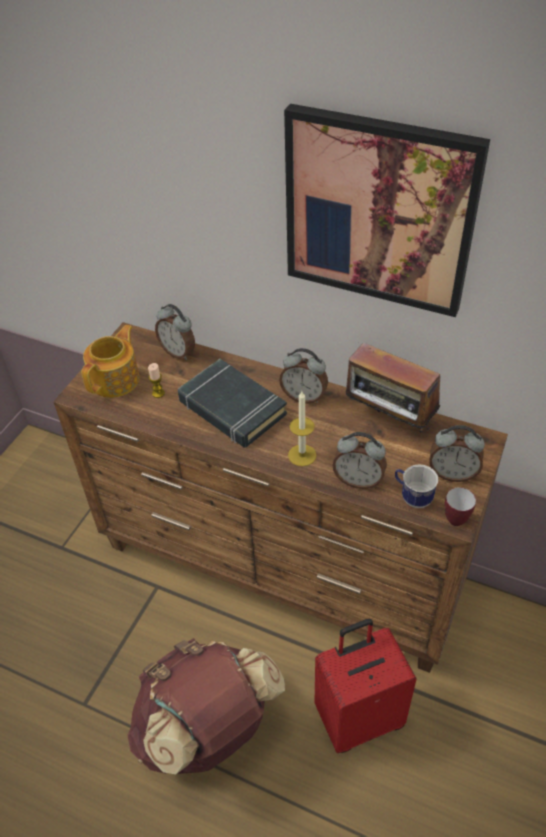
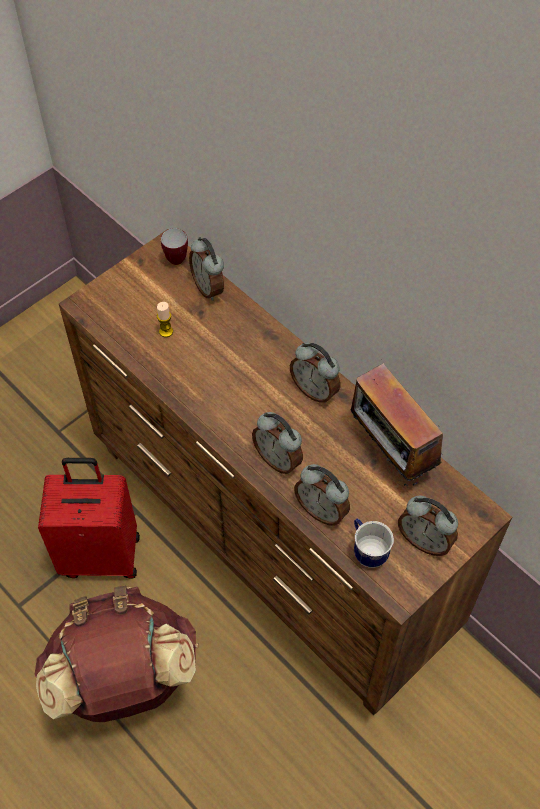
camera: 20 degrees right, 10 degrees up
teapot [81,325,139,398] -> none
black book [178,359,287,448] -> none
picture [284,104,490,317] -> none
candle [288,391,316,467] -> alarm clock [252,412,303,474]
red suitcase [315,618,417,753] -> red suitcase moved to [38,458,140,579]
mug [445,487,476,526] -> mug moved to [161,228,188,265]

